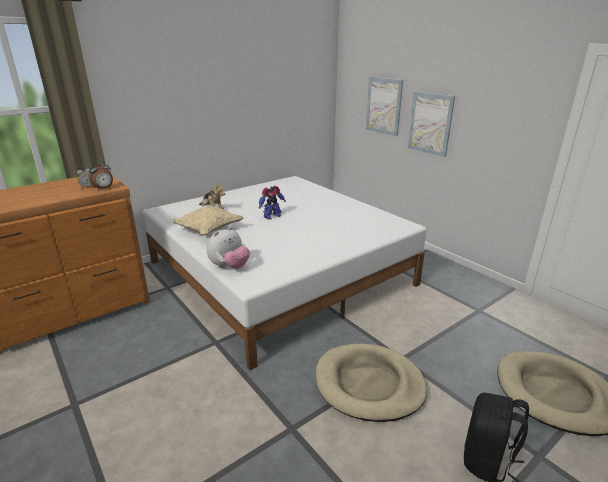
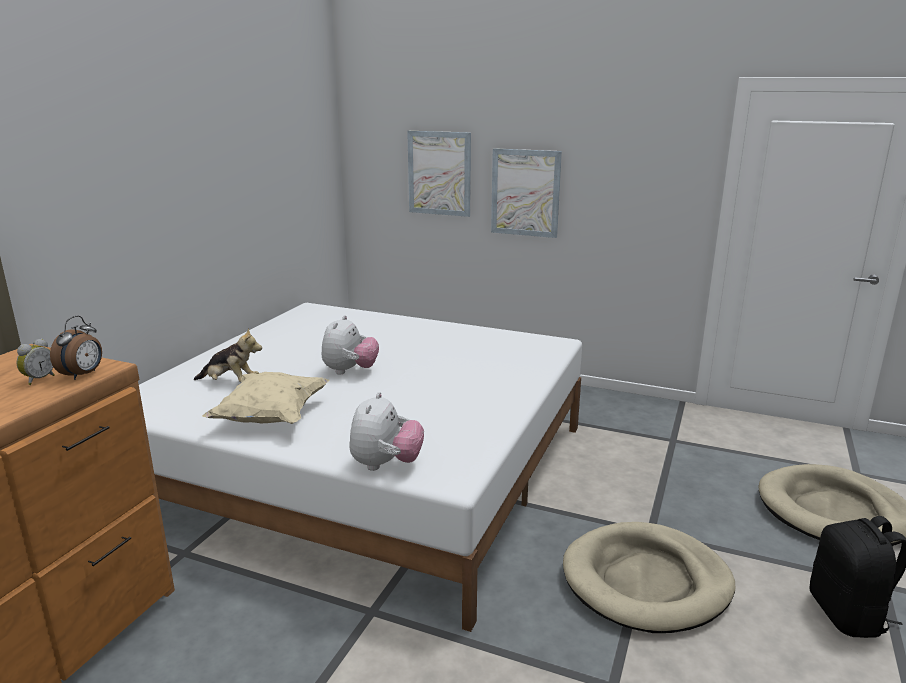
camera: 30 degrees left, 5 degrees down
toy robot [259,186,286,220] -> plush toy [322,315,379,375]

